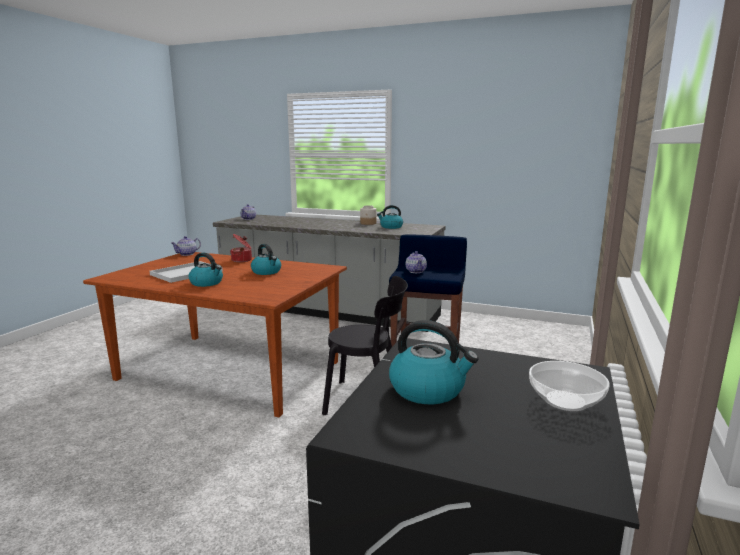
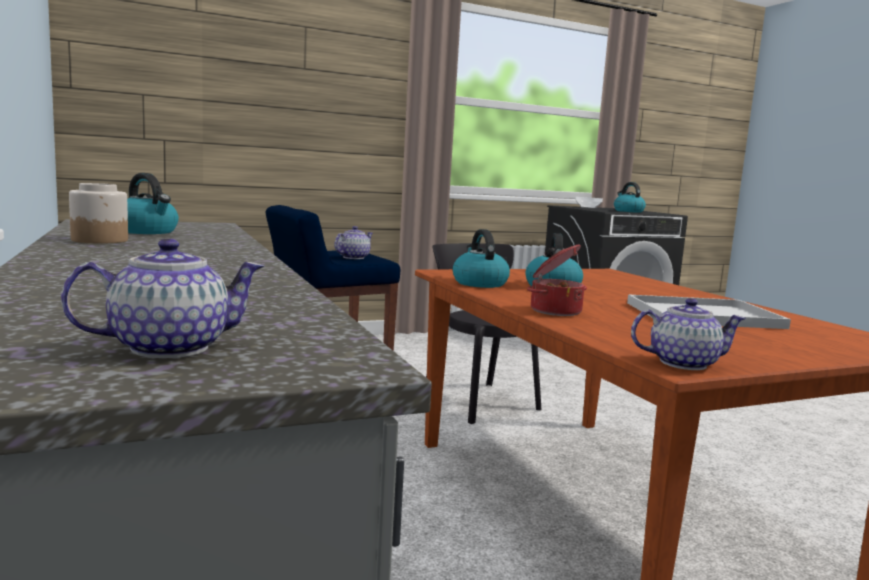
camera: 135 degrees left, 5 degrees down
kettle [189,253,223,287] -> kettle moved to [453,229,510,288]

